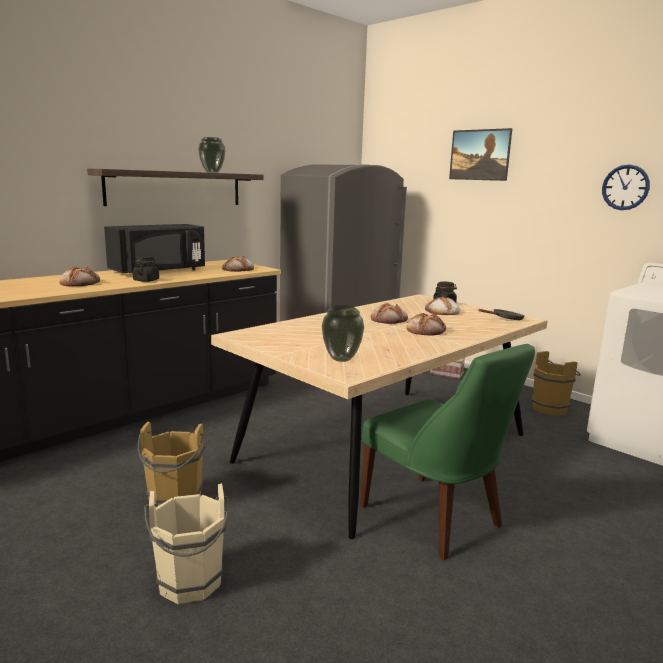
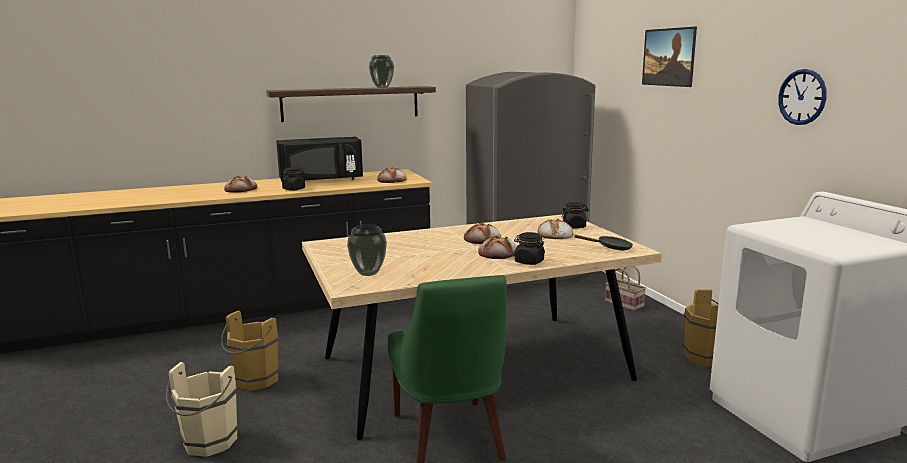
camera: 25 degrees right, 0 degrees up
none -> black jar [514,232,545,265]

